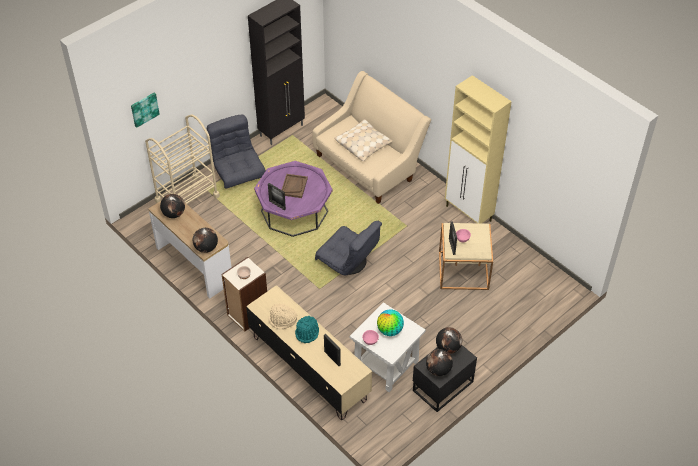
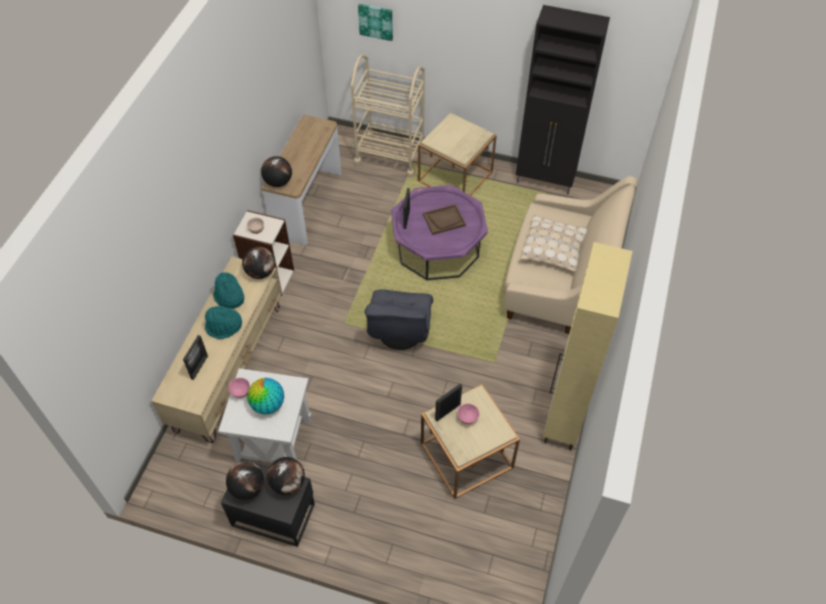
camera: 60 degrees right, 5 degrees up
globe [160,194,185,218] -> globe moved to [242,247,275,279]
grey armchair [207,115,266,189] -> beige side table [418,113,497,196]
beige hat [268,303,297,329] -> turquoise hat [213,272,244,309]

